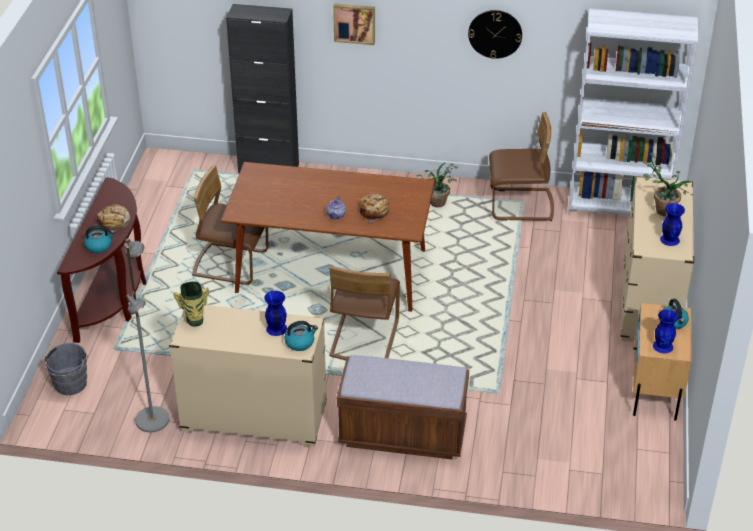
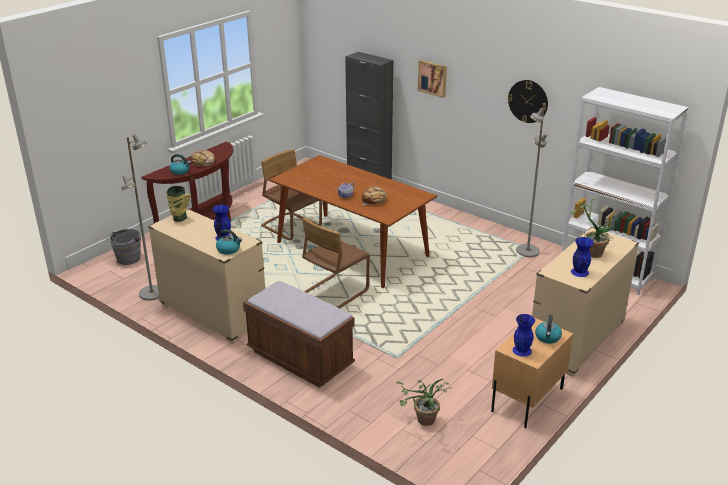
camera: 30 degrees right, 10 degrees down
potted plant [416,162,458,207] -> potted plant moved to [396,378,451,426]
brown chair [489,112,554,221] -> grey floor lamp [516,104,547,257]

